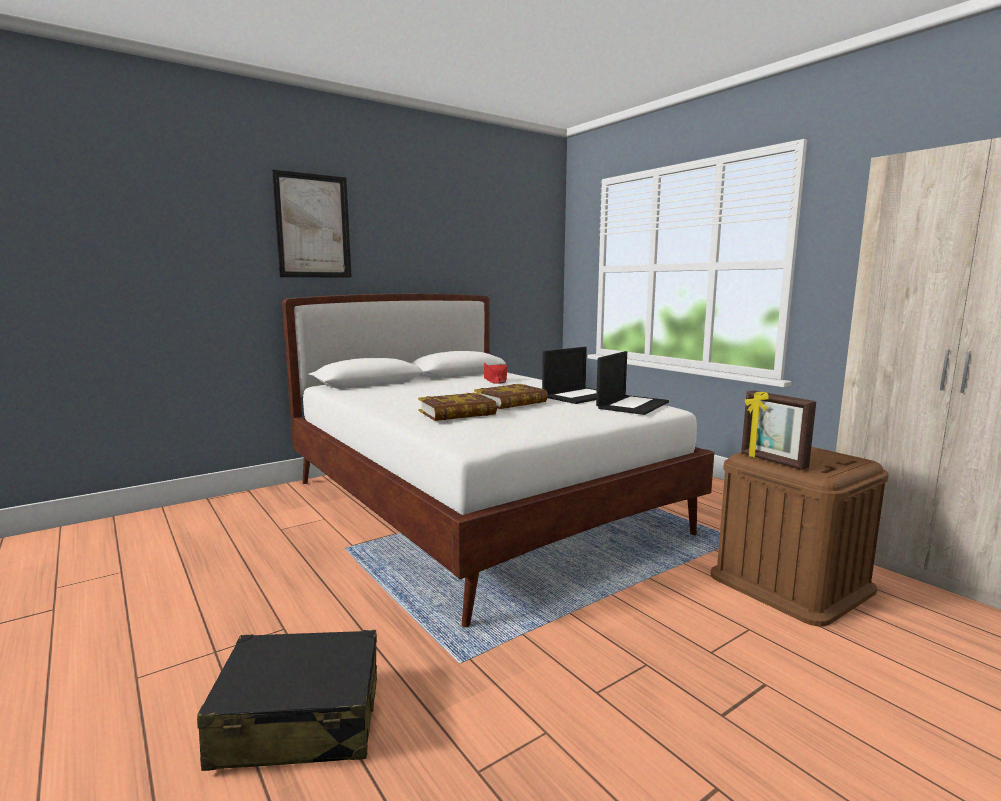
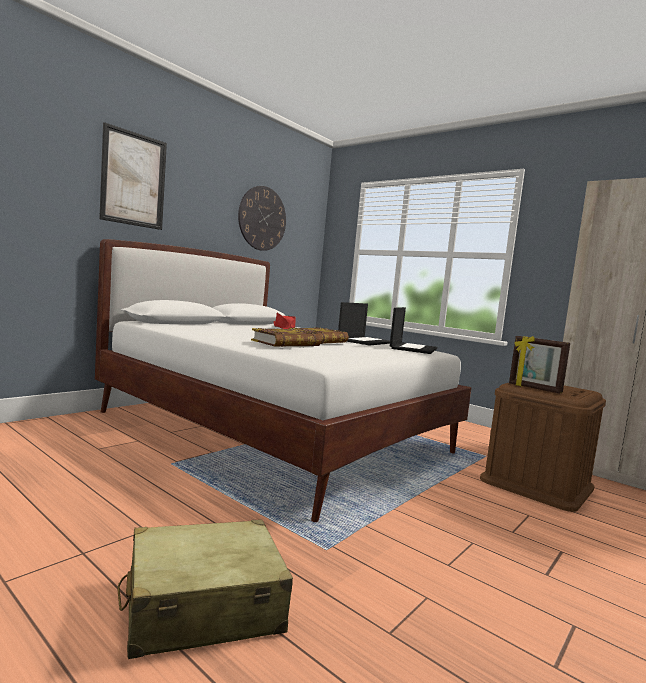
camera: 15 degrees left, 5 degrees down
black suitcase [197,630,377,771] -> beige suitcase [117,519,293,659]
none -> wall clock [238,186,286,251]

